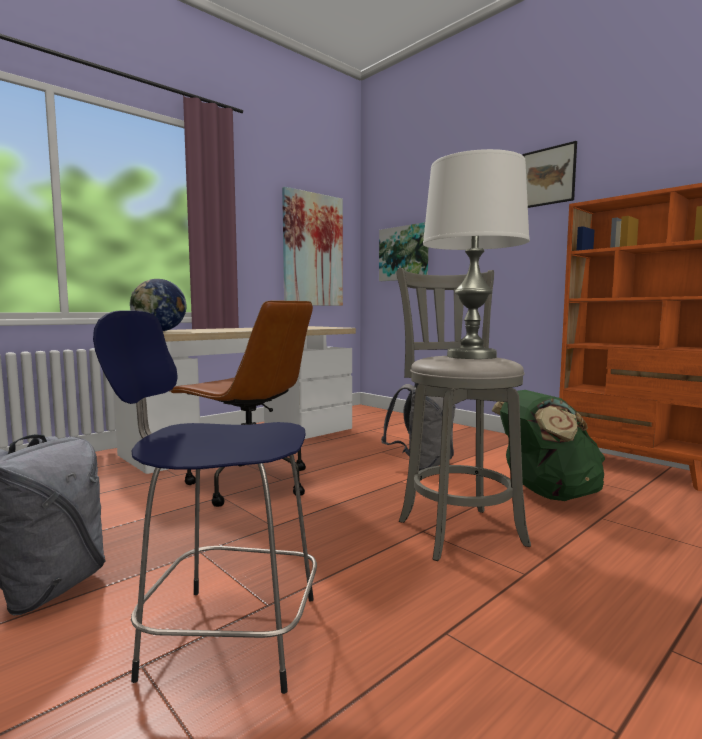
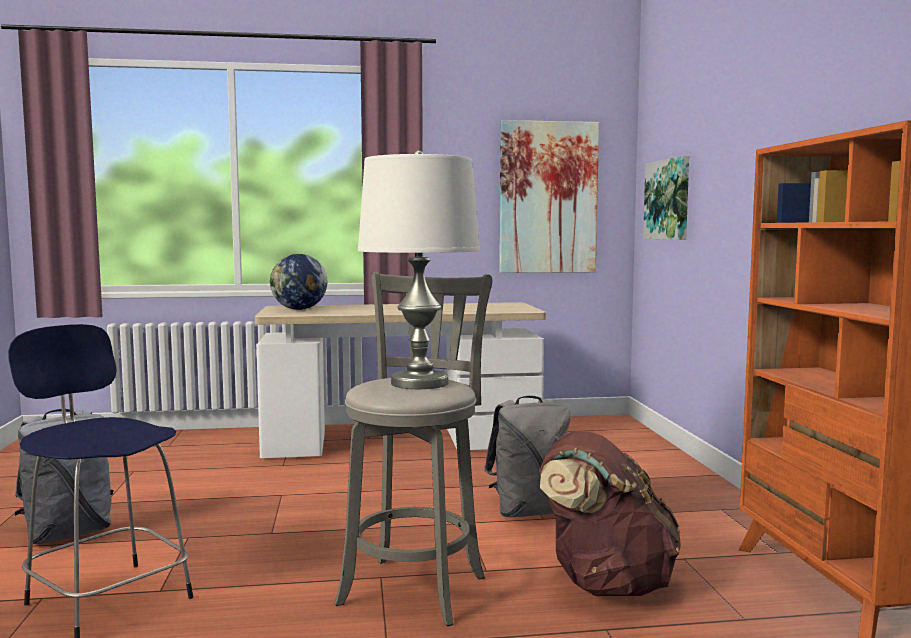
camera: 35 degrees right, 0 degrees up
brown office chair [169,300,313,507] -> none
green backpack [492,390,605,501] -> brown backpack [539,431,681,596]
picture [522,141,577,208] -> none

